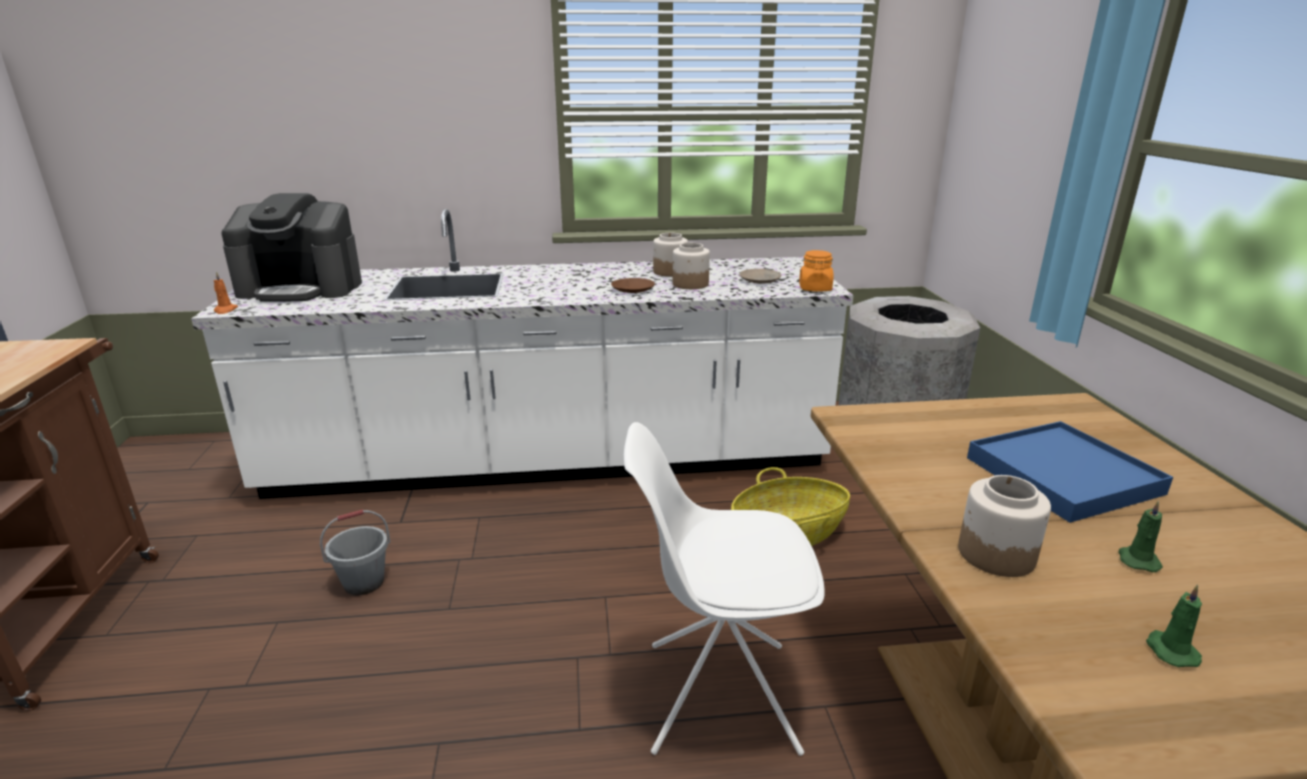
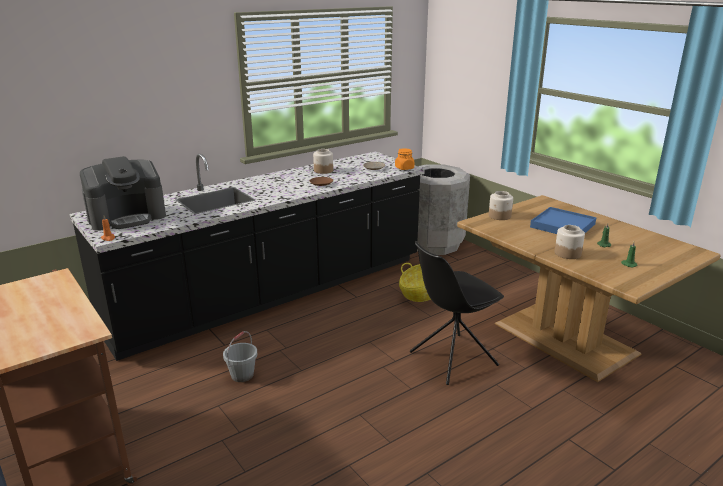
camera: 30 degrees left, 0 degrees up
white counter [191,209,854,499] -> black counter [69,151,425,361]
white chair [624,422,825,756] -> black chair [410,241,504,385]
jar [673,243,710,289] -> jar moved to [489,191,513,220]

